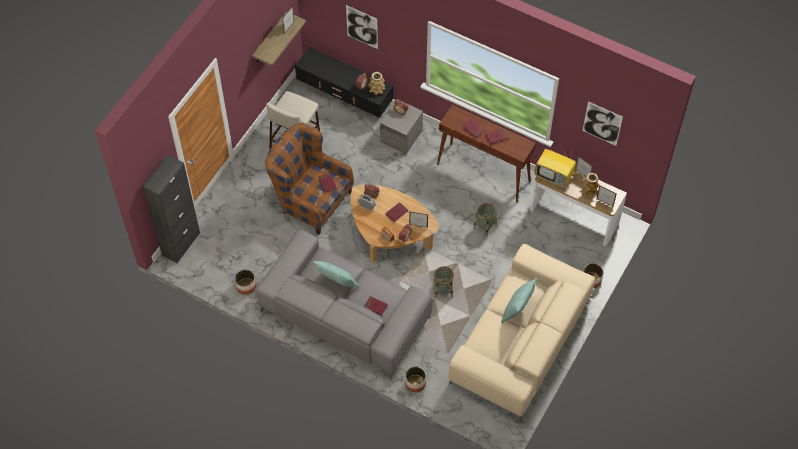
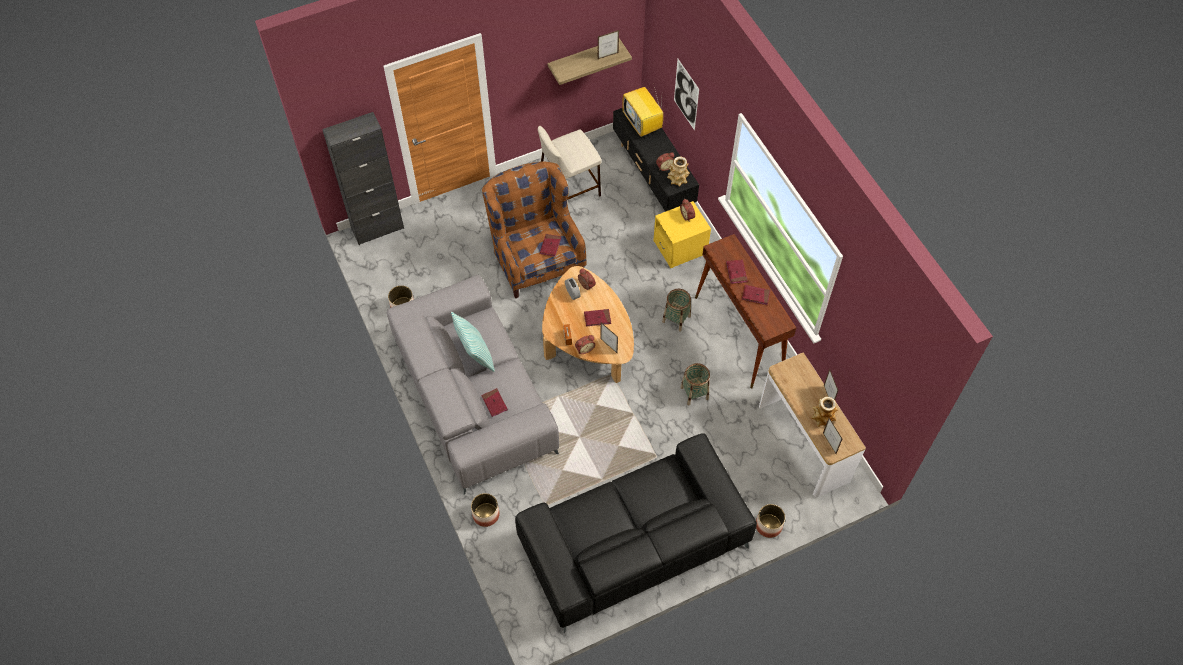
camera: 35 degrees right, 0 degrees up
grey nightstand [380,99,423,154] -> yellow nightstand [653,201,711,268]
basket [434,266,454,298] -> basket moved to [662,289,691,331]
beige sofa [448,244,595,422] -> black sofa [515,433,757,634]
pillow [501,278,537,323] -> none
television [535,149,576,188] -> television moved to [622,83,663,137]
picture [583,101,623,146] -> none

